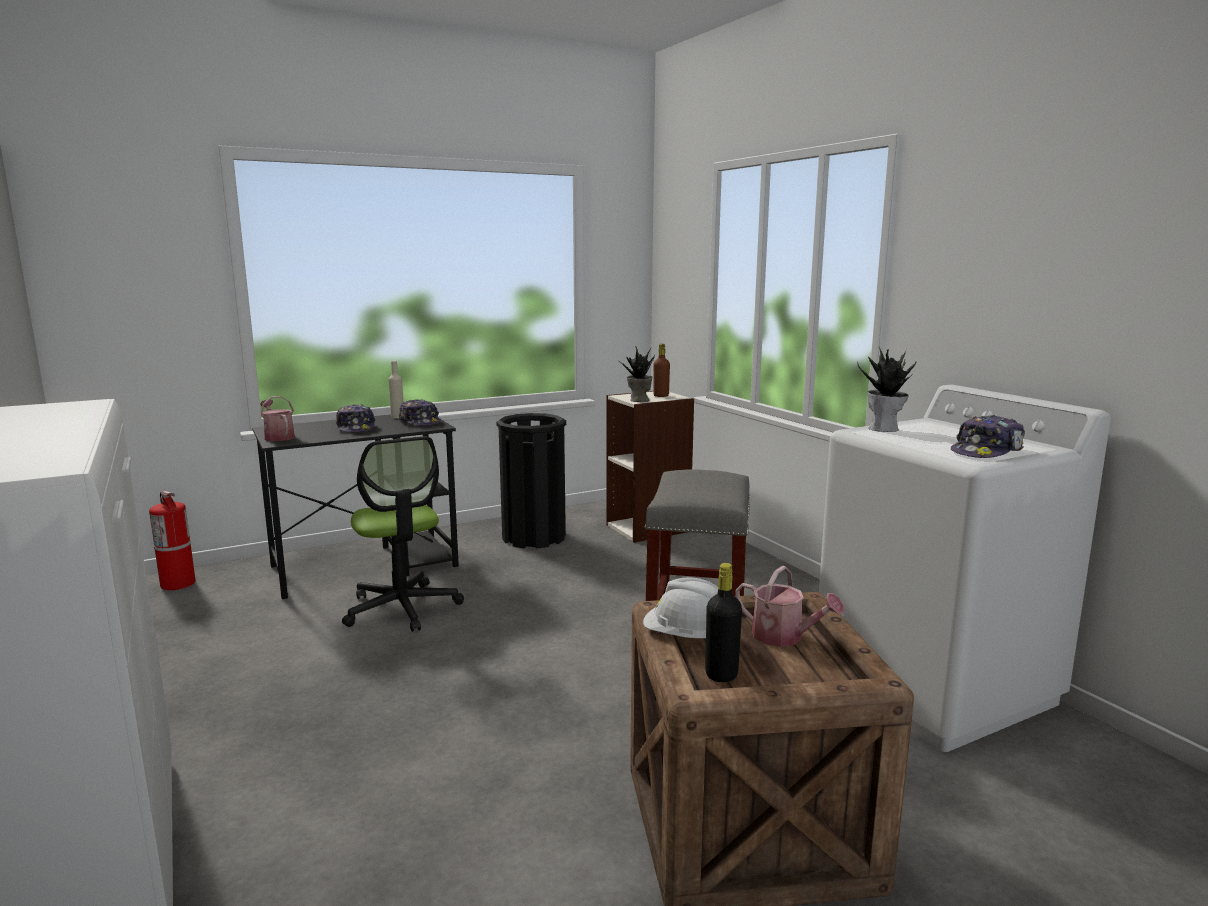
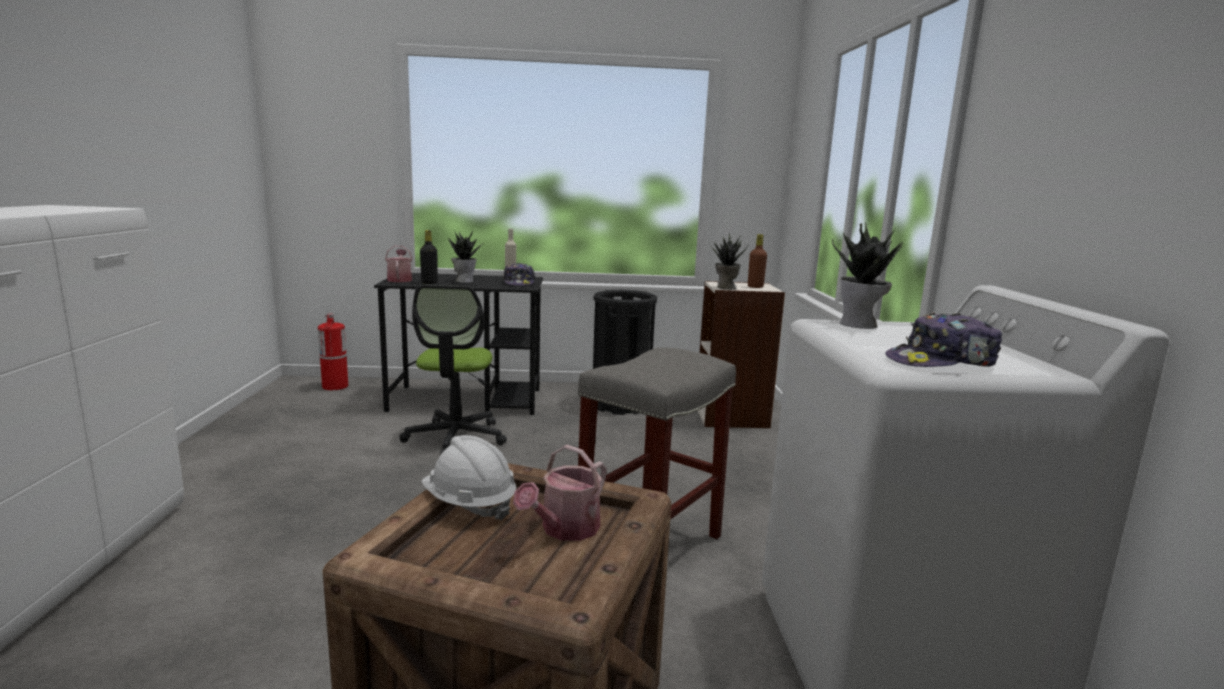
camera: 25 degrees right, 0 degrees up
cap [336,404,376,432] -> potted plant [448,230,481,283]
black bottle [705,563,742,682] -> black bottle moved to [420,230,438,284]
watering can [735,566,845,647] -> watering can turned 60 degrees clockwise [513,445,607,541]

